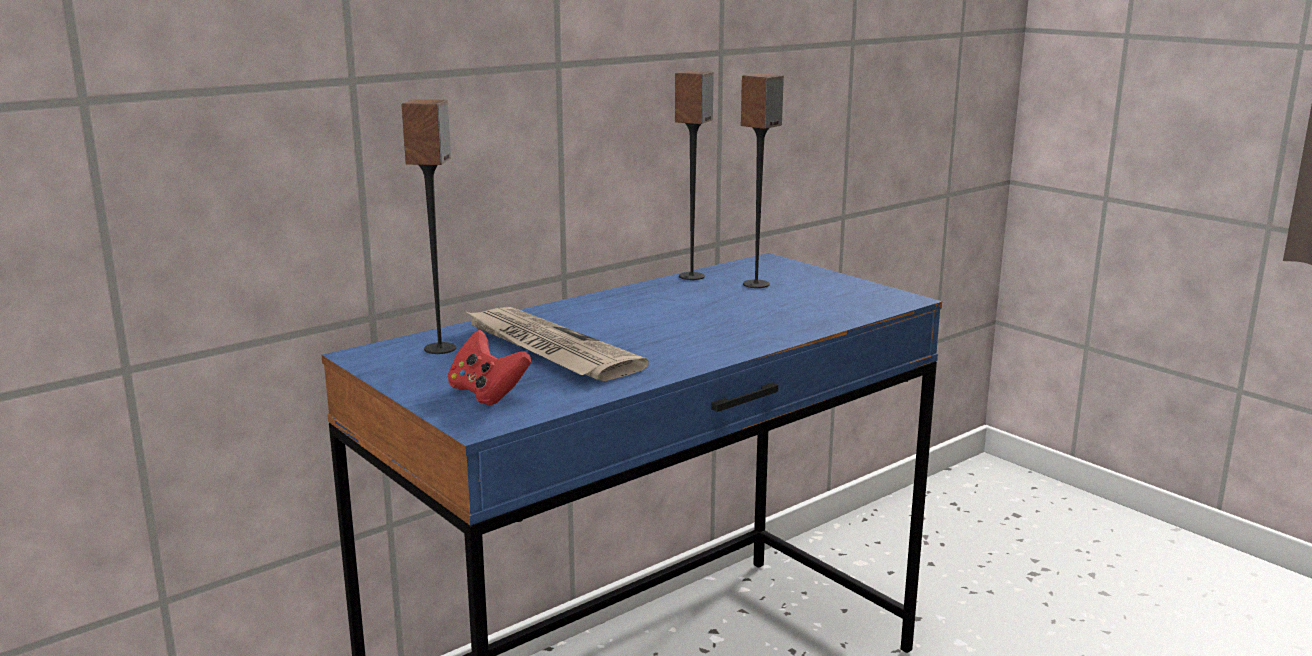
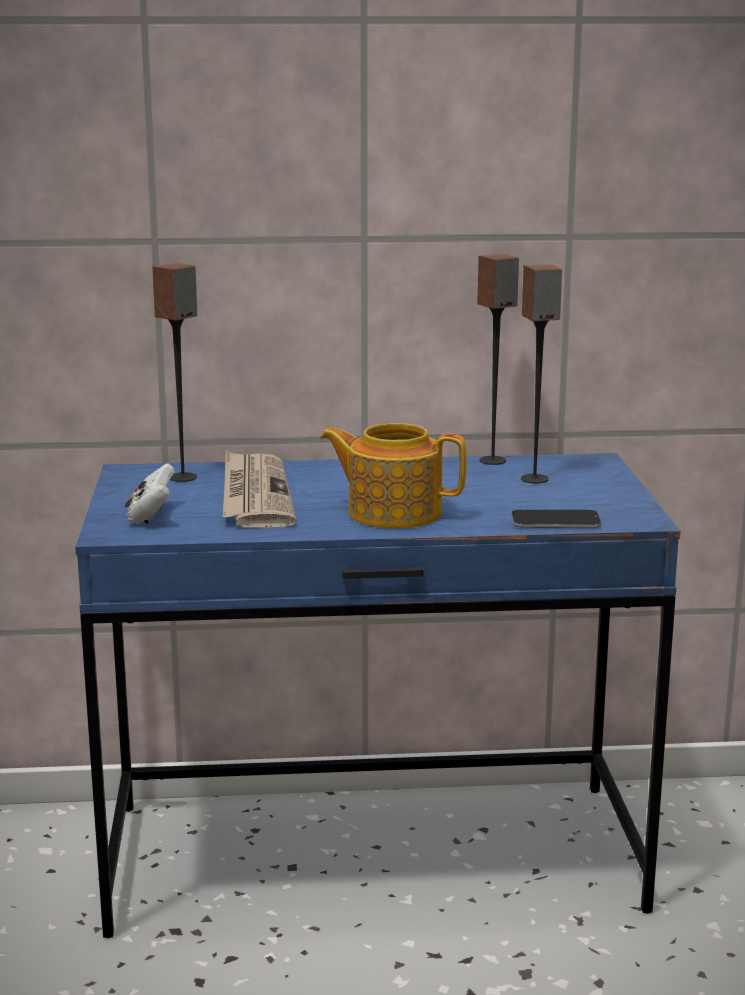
camera: 35 degrees right, 0 degrees up
red game controller [448,330,531,405] -> white game controller [125,463,175,524]
none -> teapot [320,423,467,528]
none -> phone [512,510,602,528]

